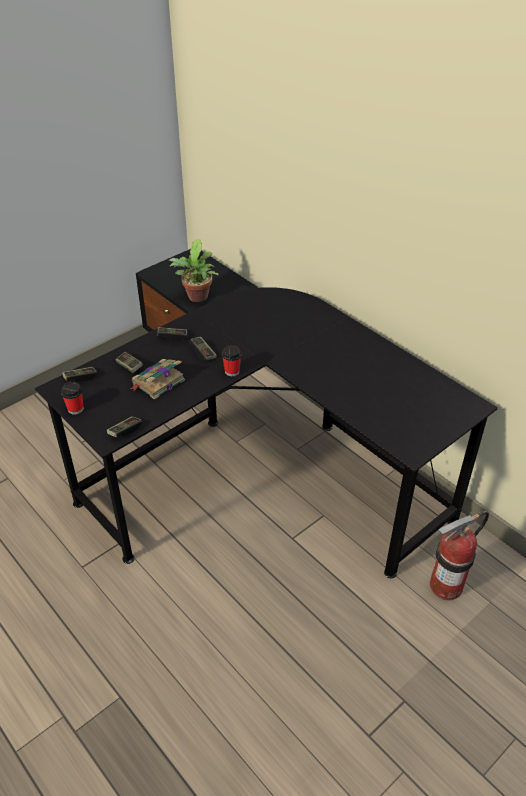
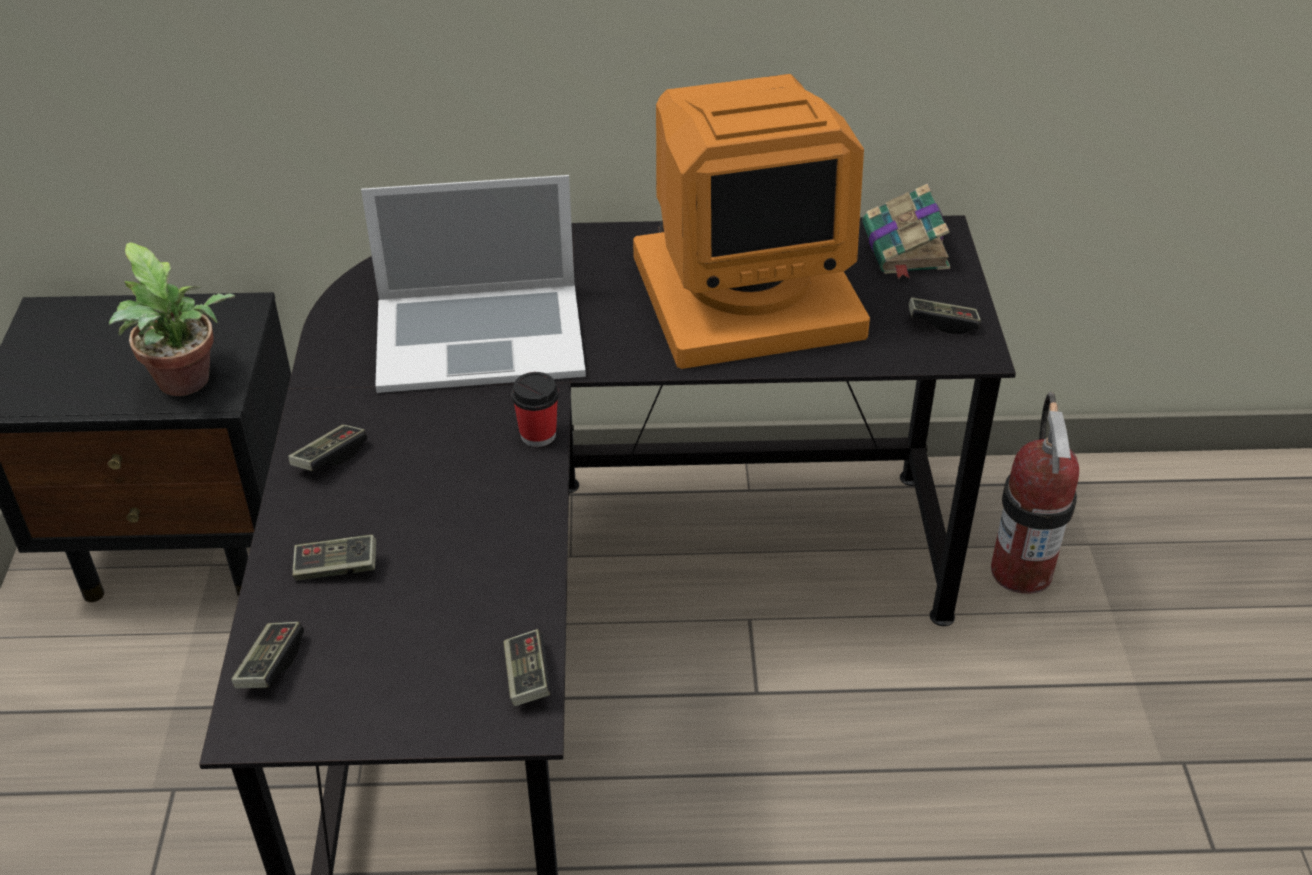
camera: 50 degrees left, 0 degrees up
cup [61,382,84,415] -> none
book [130,359,185,400] -> book moved to [862,183,950,279]
game controller [190,337,217,361] -> game controller moved to [908,297,981,334]
none -> laptop [361,175,586,393]
none -> monitor [633,74,870,369]

